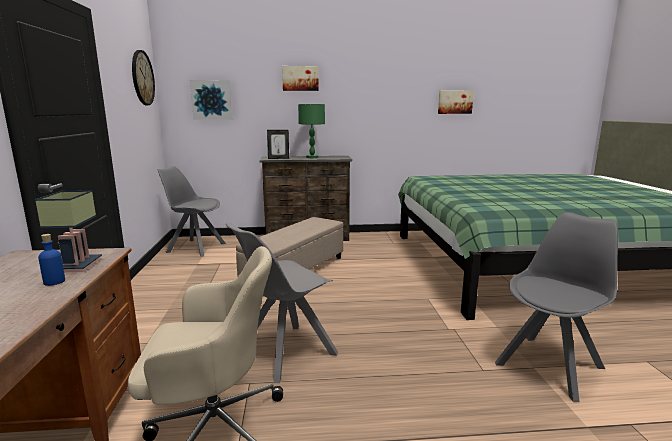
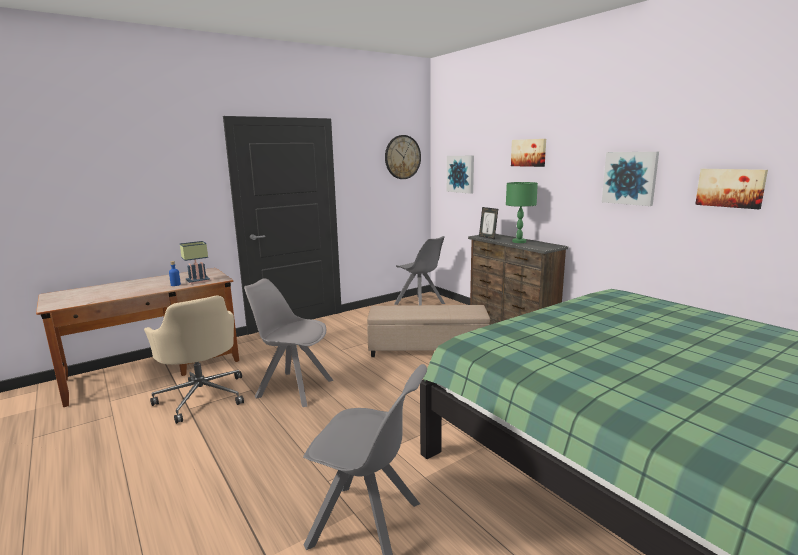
camera: 60 degrees right, 0 degrees up
grey chair [158,166,226,257] -> grey chair turned 150 degrees clockwise [394,236,445,305]
none -> picture [602,152,659,206]

